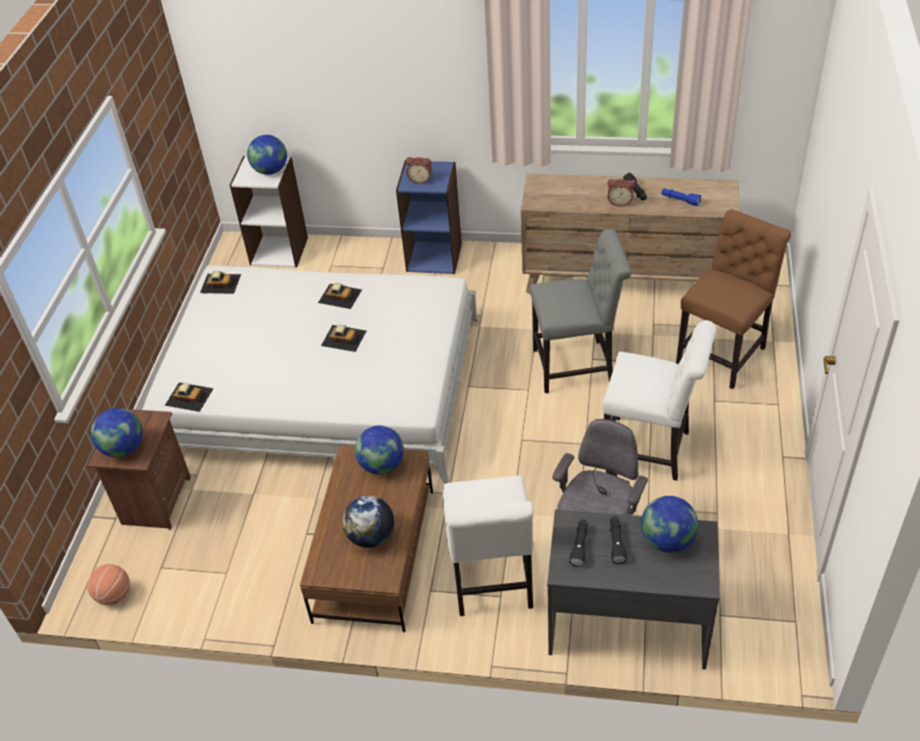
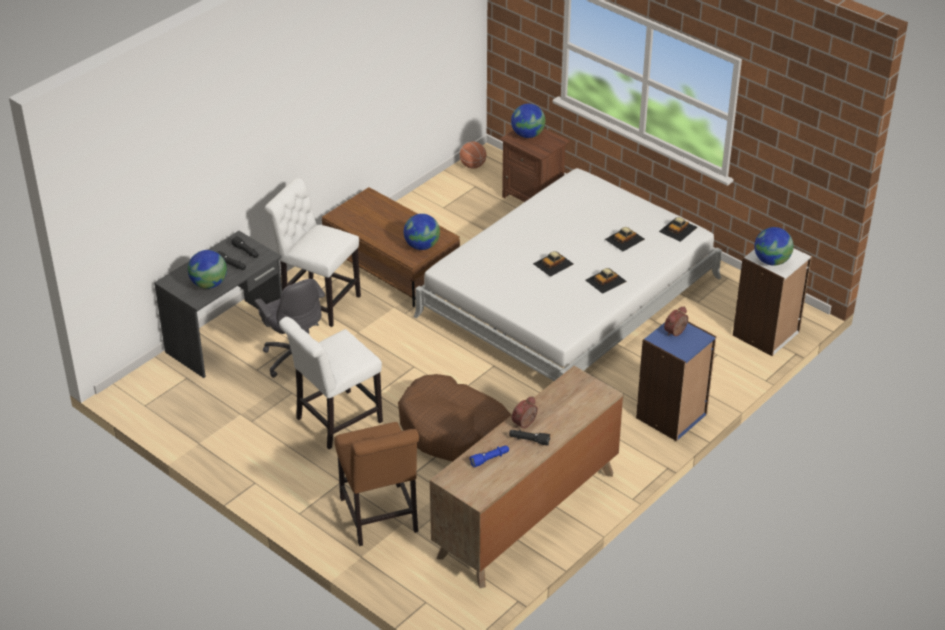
camera: 120 degrees right, 5 degrees down
toy car [164,382,214,412] -> toy car moved to [605,227,645,251]
globe [342,496,394,548] -> none
grey chair [530,229,631,393] -> brown dog bed [398,374,511,462]

